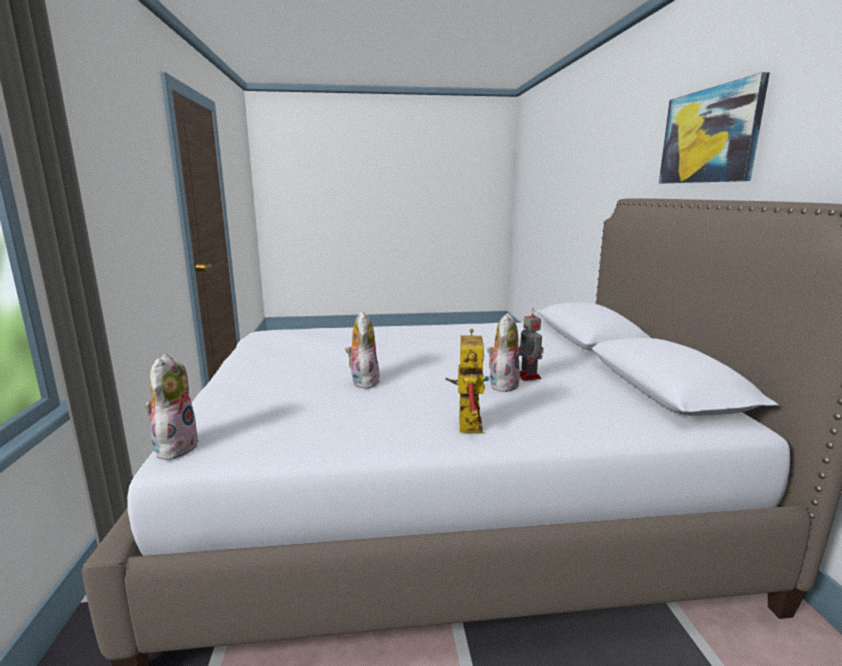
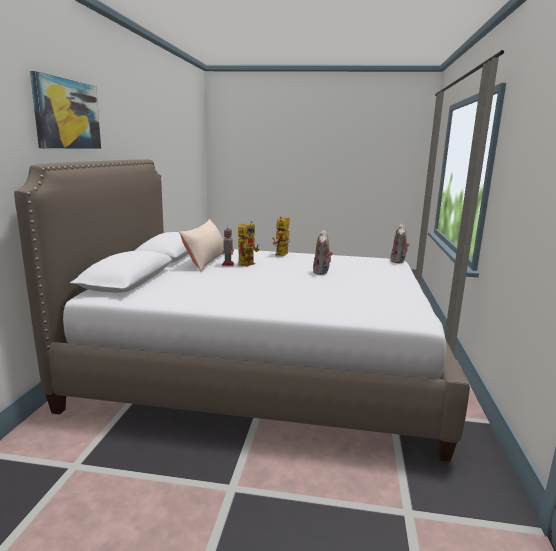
camera: 165 degrees left, 0 degrees up
plush toy [487,313,520,392] -> toy robot [238,221,259,267]
none -> beige pillow [179,219,224,272]

